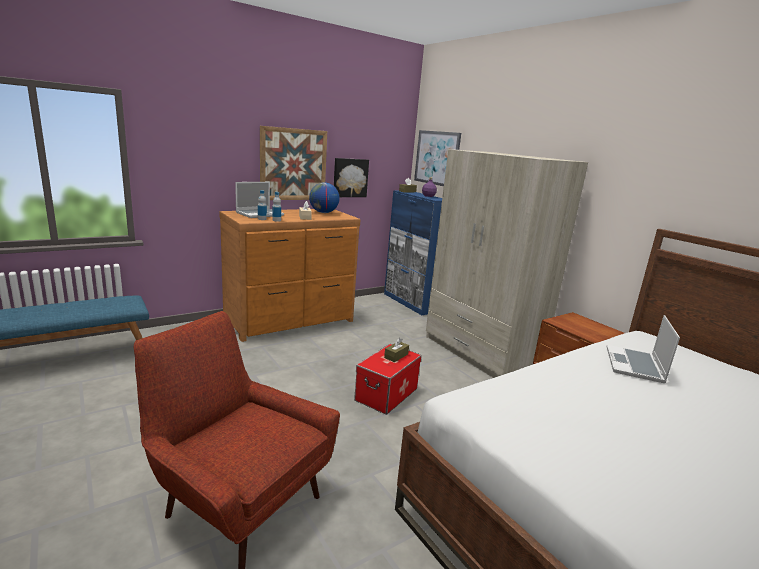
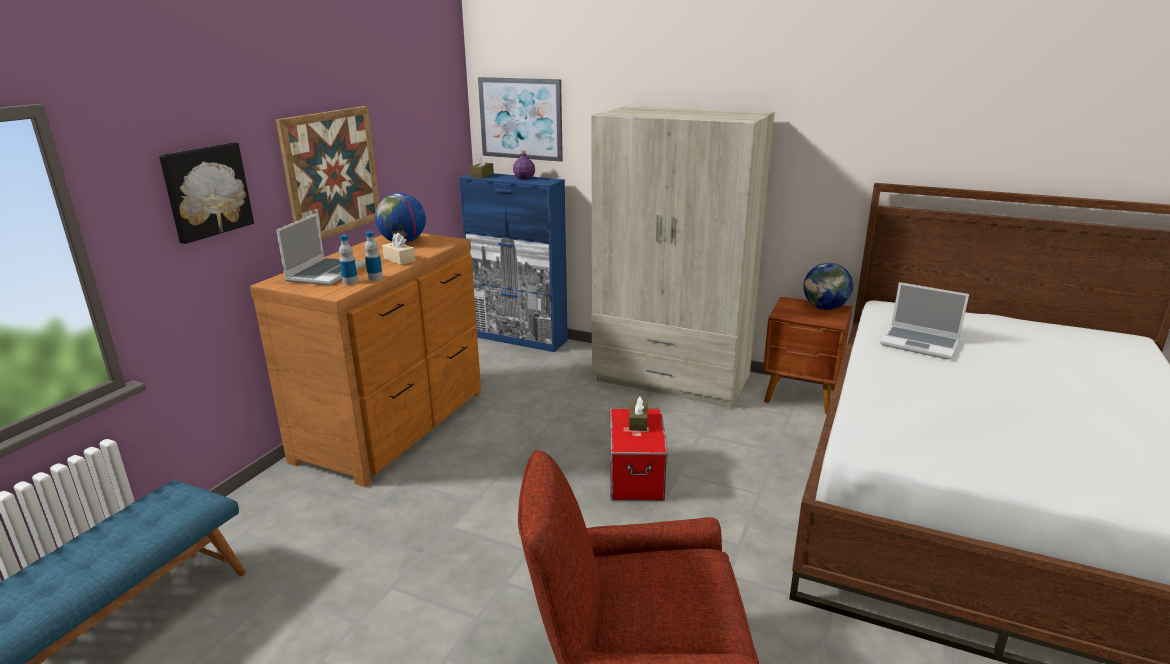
camera: 30 degrees left, 5 degrees up
picture [334,158,369,197] -> picture moved to [159,143,254,244]
laptop [606,315,680,383] -> laptop turned 45 degrees counterclockwise [880,282,969,360]
none -> globe [803,263,853,310]

